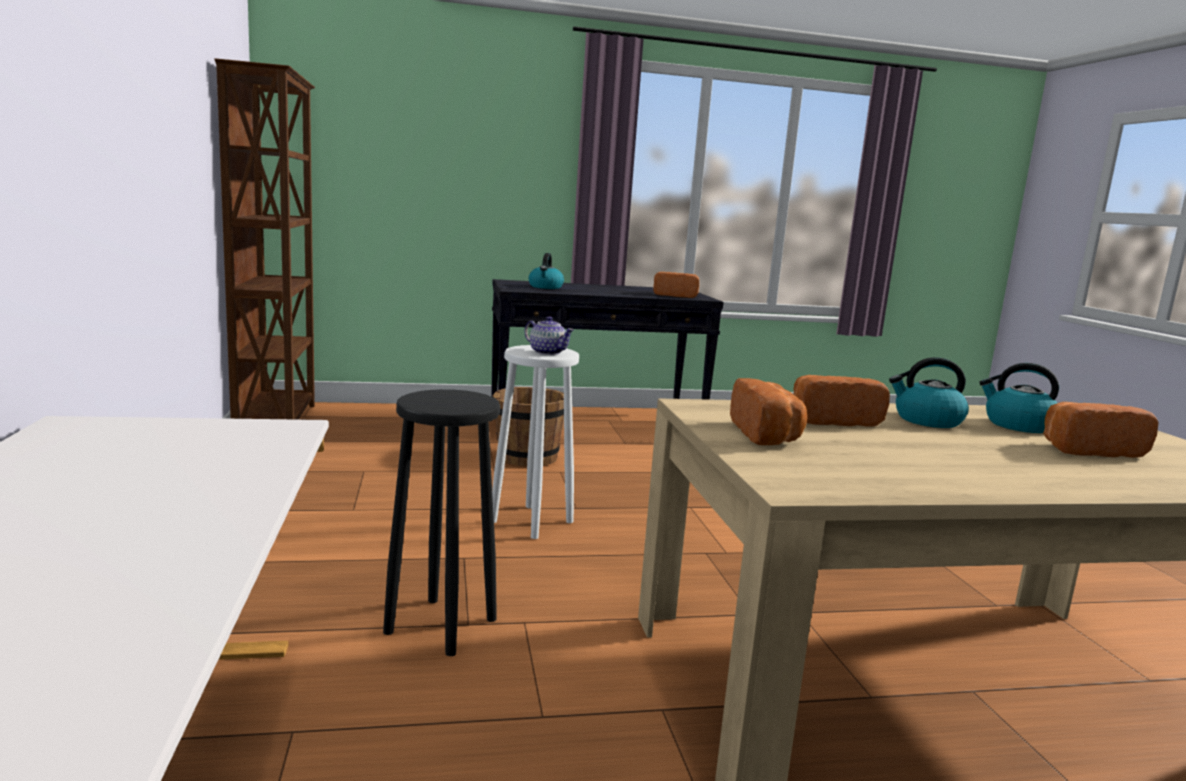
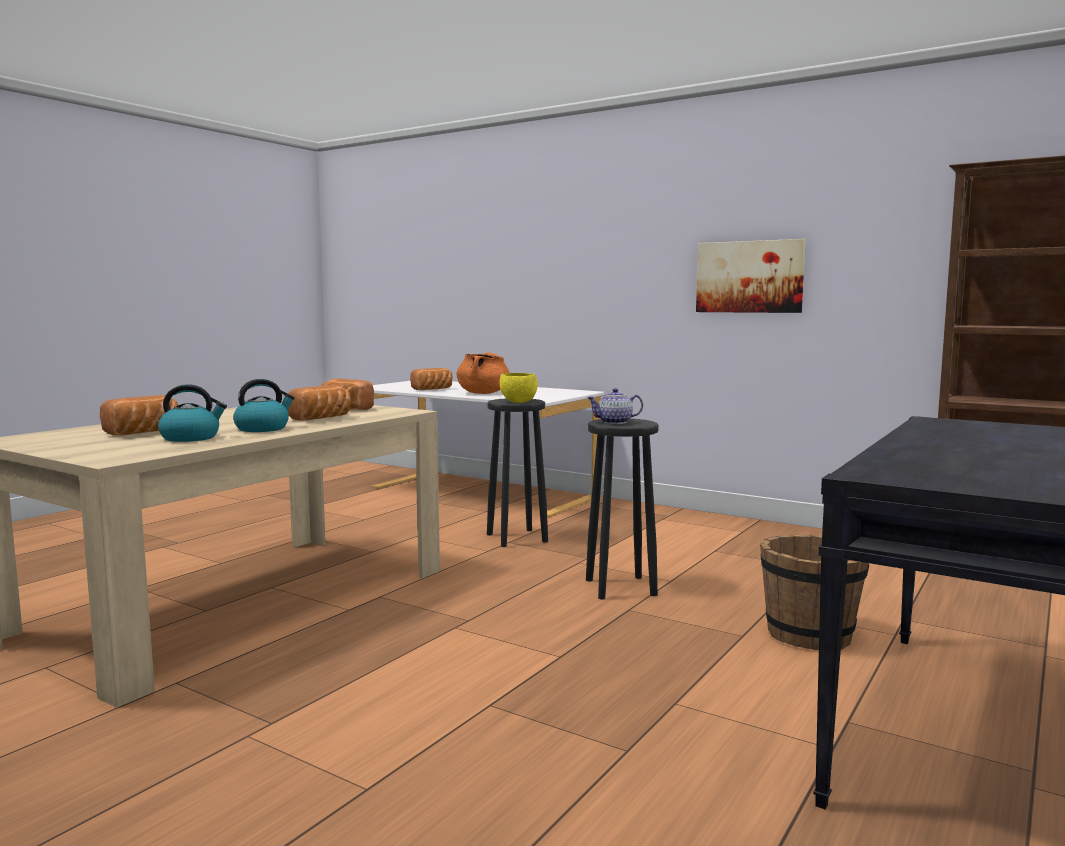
camera: 135 degrees right, 5 degrees down
white stool [492,345,579,539] -> black stool [586,418,659,600]
kettle [528,253,564,289] -> none
bread [653,272,699,298] -> bread moved to [410,368,452,390]
none -> orange cooking pot [457,352,509,394]
none -> yellow bowl [500,373,538,403]
none -> picture [696,239,805,313]

